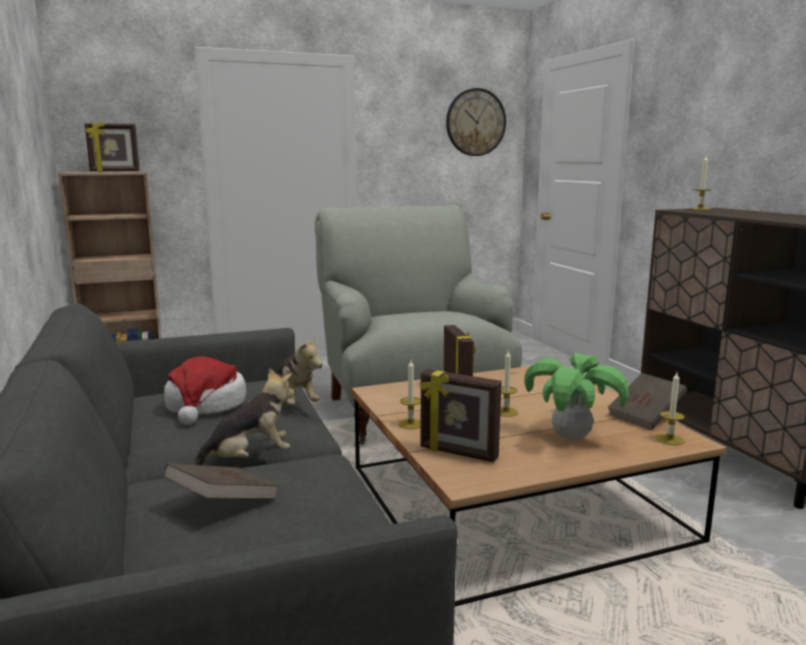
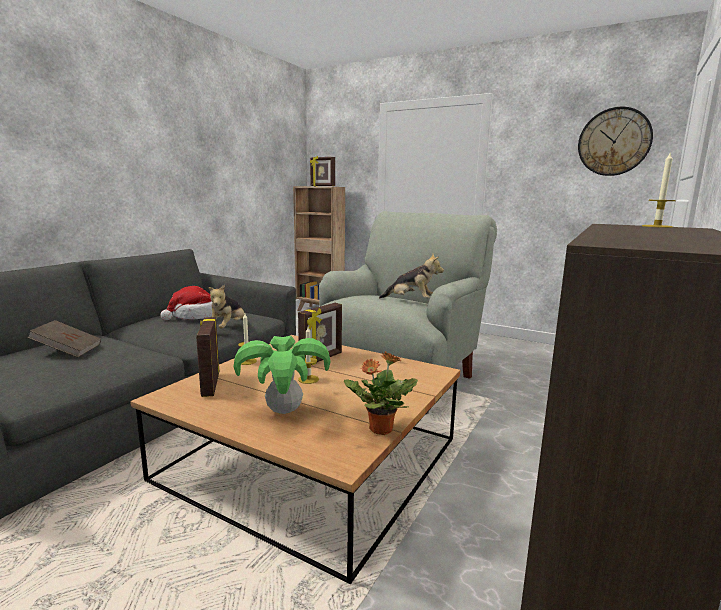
camera: 50 degrees right, 0 degrees up
plush toy [191,368,294,465] -> plush toy moved to [379,254,444,298]
brown book [607,373,687,430] -> potted plant [344,351,418,435]
candle [656,372,685,445] -> none

